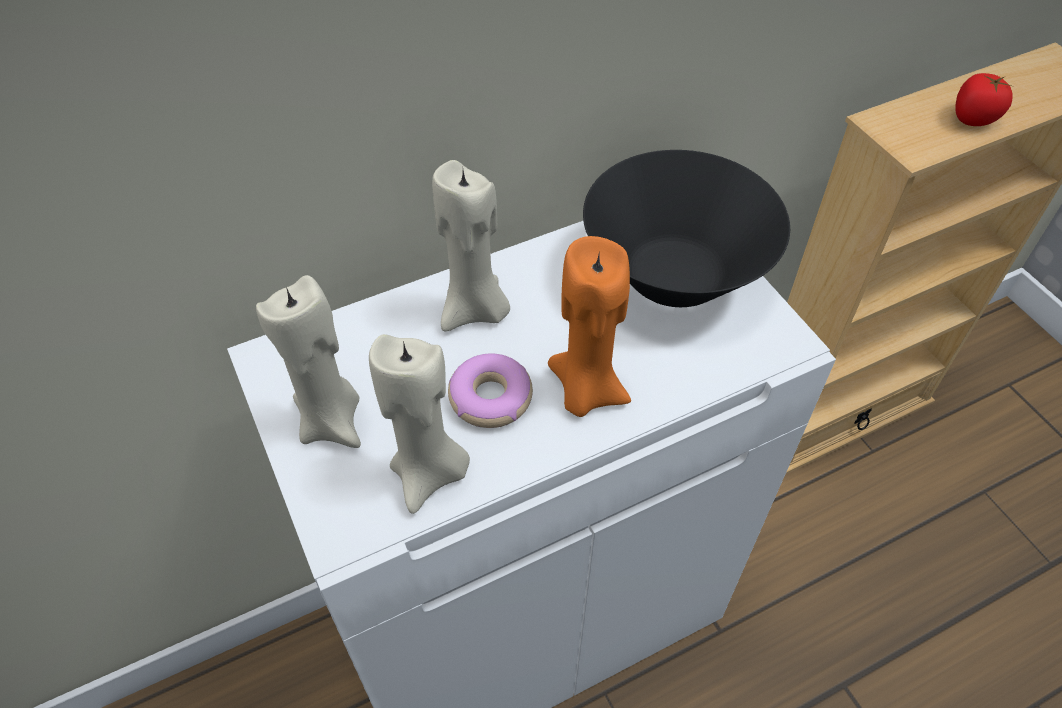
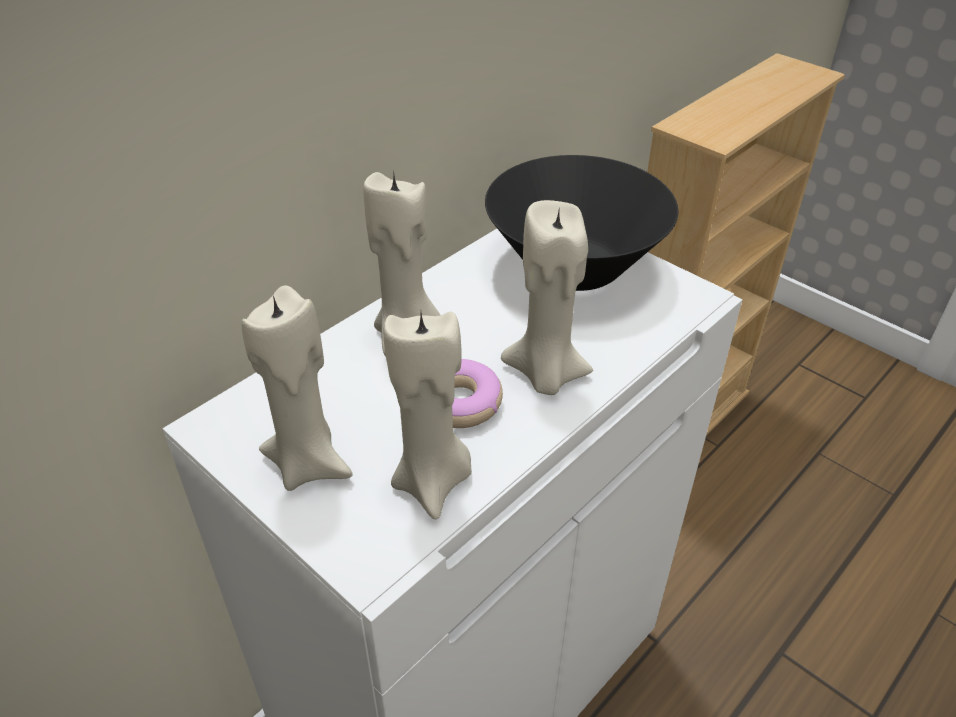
camera: 20 degrees left, 10 degrees down
orange candle [548,236,631,417] -> beige candle [501,200,593,395]
tomato [955,73,1012,126] -> none

